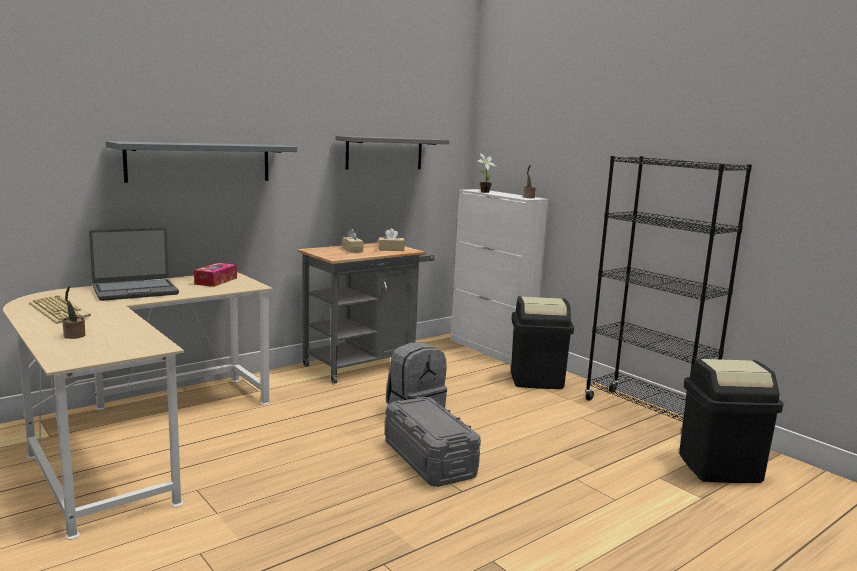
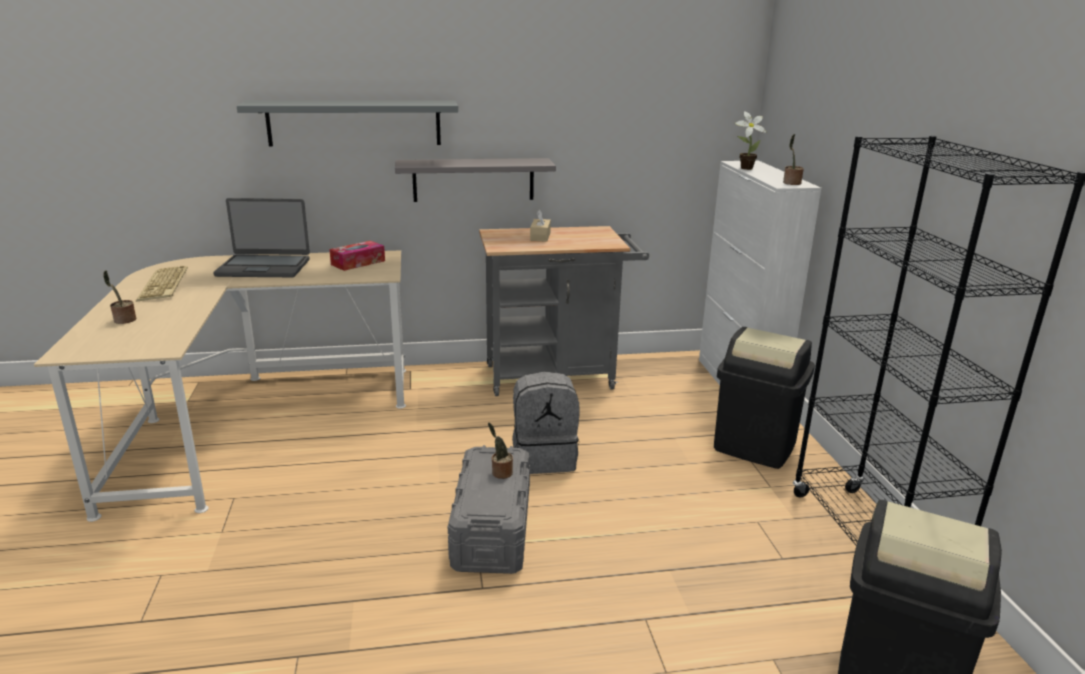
camera: 30 degrees right, 10 degrees up
grey shelf [336,136,449,170] -> grey shelf moved to [395,158,556,202]
beige tissue box [378,228,405,251] -> none
none -> potted plant [488,423,513,479]

